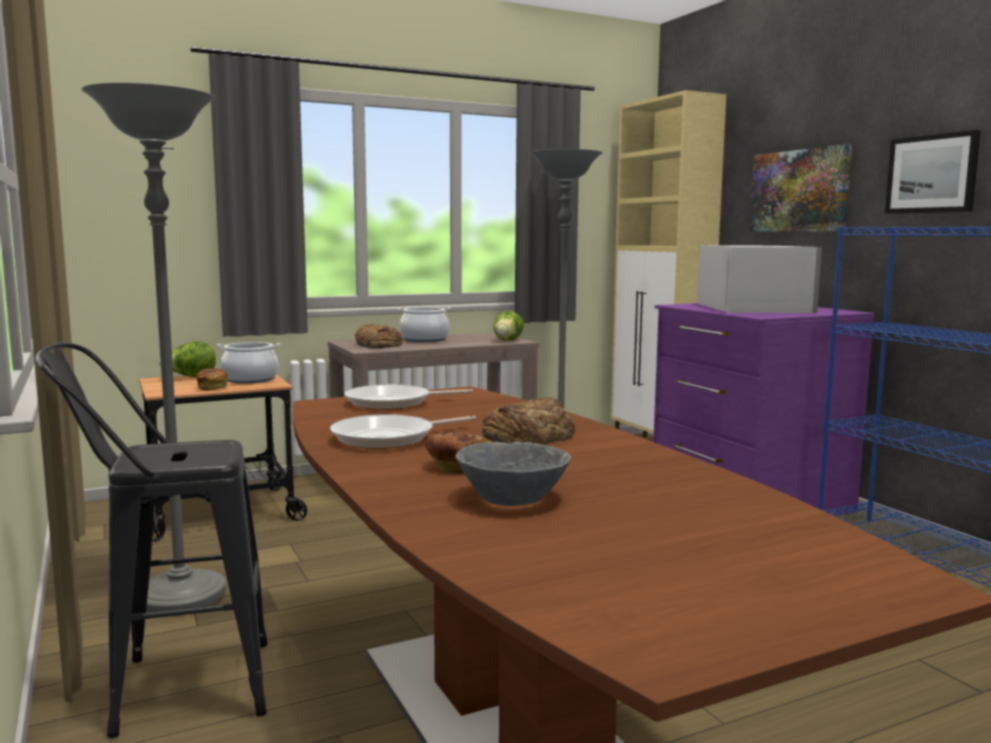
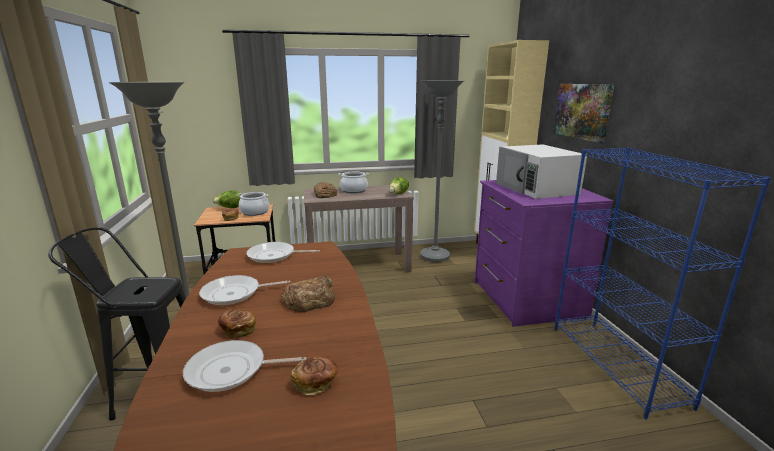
camera: 15 degrees right, 10 degrees up
grey bowl [455,442,571,506] -> frying pan [183,340,306,392]
white microwave [697,245,822,313] -> white microwave turned 150 degrees clockwise [496,144,587,199]
picture [885,130,981,214] -> none
none -> bread [291,356,338,395]

